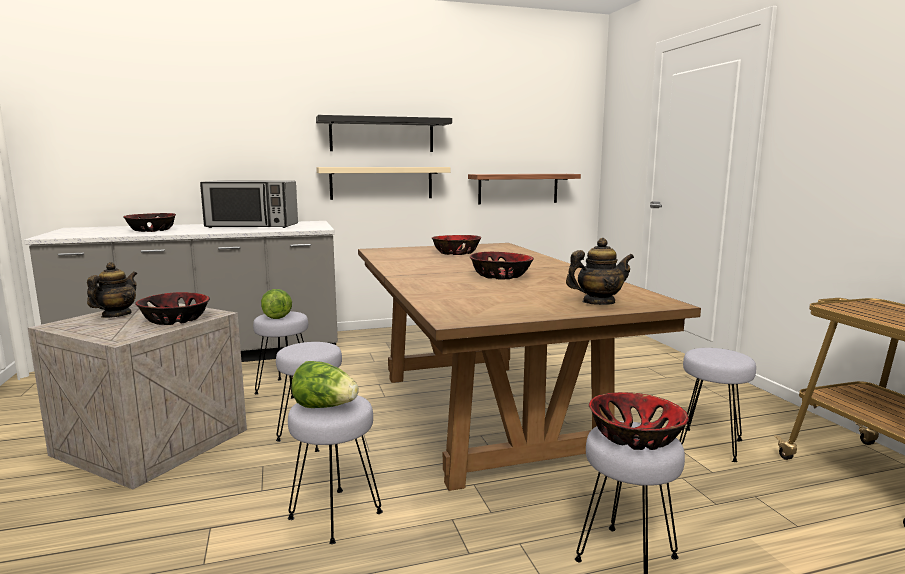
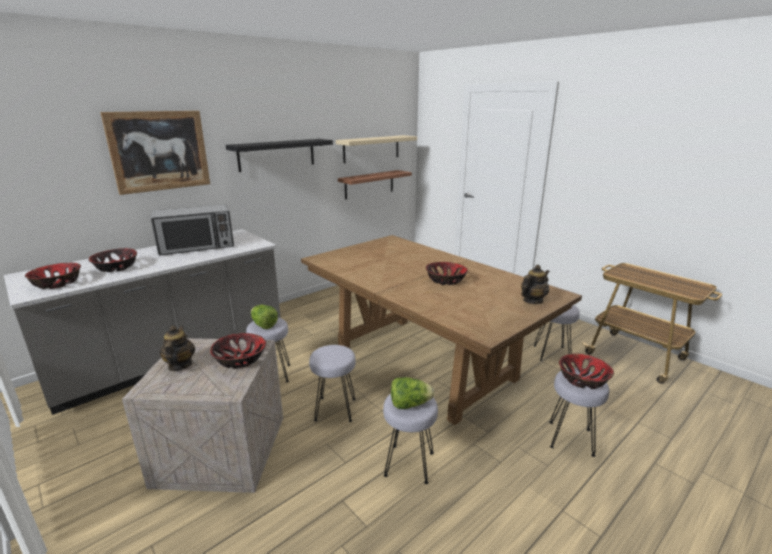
camera: 25 degrees left, 10 degrees up
beige shelf [316,167,450,200] -> beige shelf moved to [336,135,417,163]
bowl [431,235,481,255] -> bowl moved to [25,263,81,289]
none -> picture [100,111,210,195]

